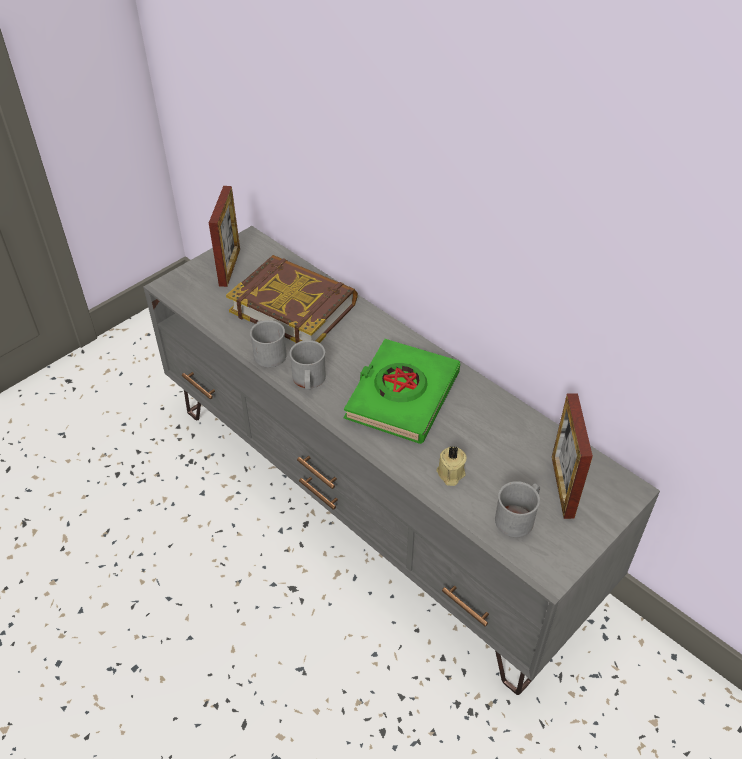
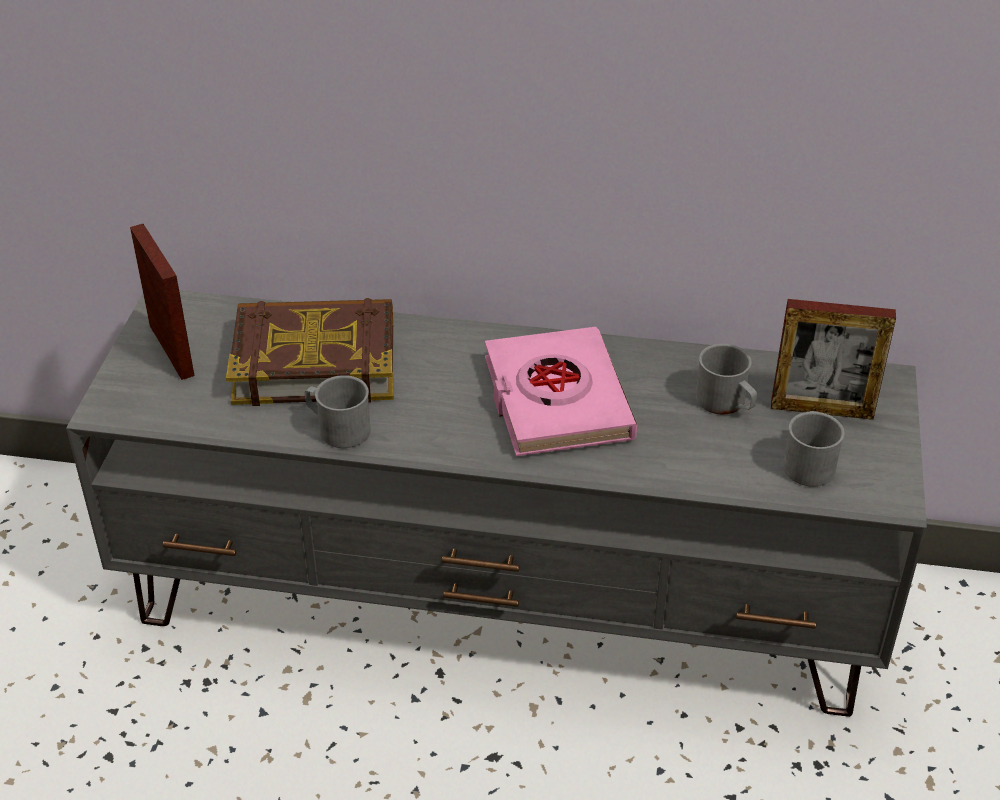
camera: 35 degrees left, 5 degrees down
grey mug [290,340,326,390] -> grey mug moved to [696,344,757,415]
green book [343,339,460,444] -> pink book [485,327,637,456]
beige candle [436,447,467,486] -> none
picture frame [552,394,593,519] -> picture frame turned 45 degrees counterclockwise [771,299,896,420]

